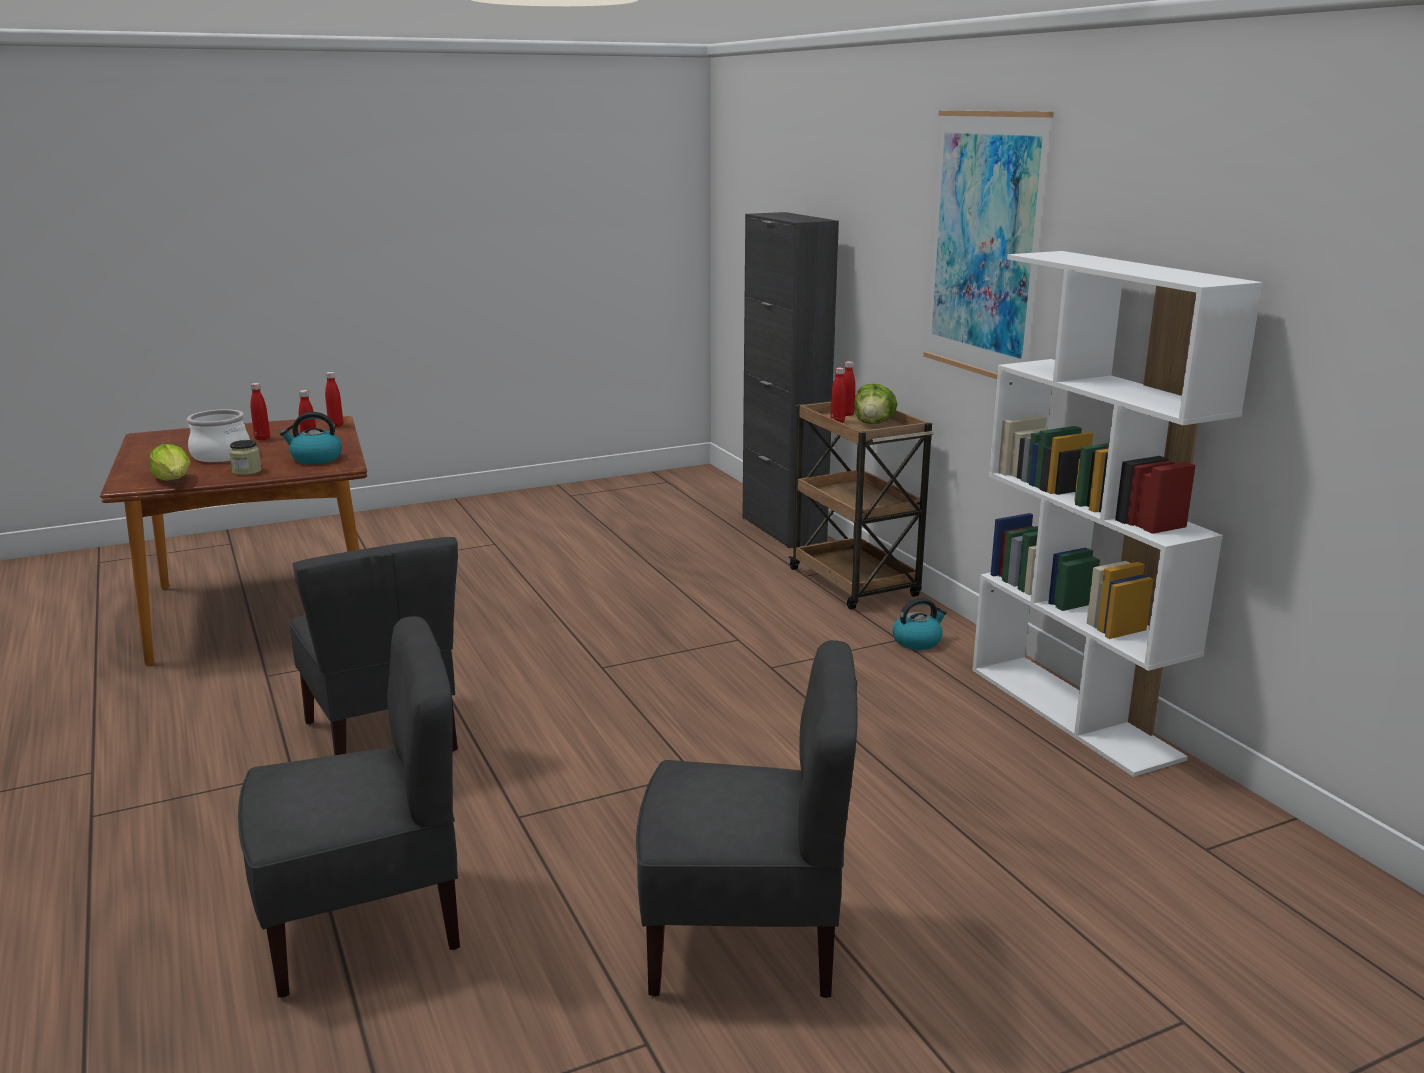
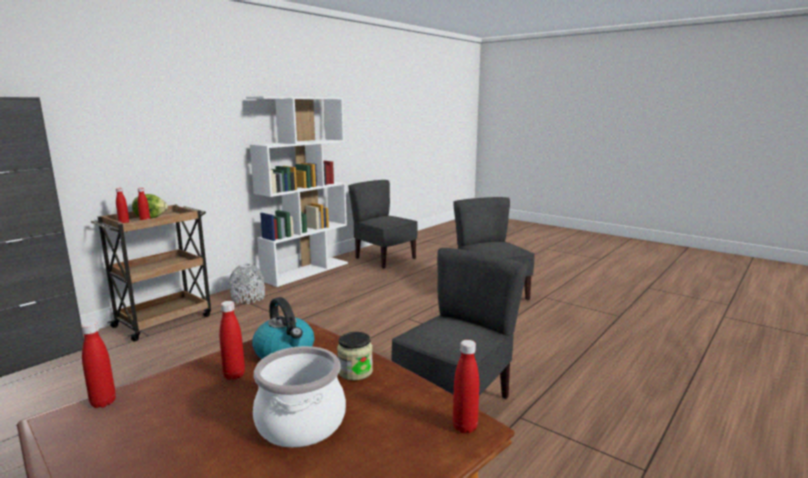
camera: 115 degrees left, 5 degrees down
lettuce [149,444,191,481] -> none
grey chair [238,616,460,998] -> grey chair moved to [348,180,418,269]
red bottle [251,383,270,441] -> red bottle moved to [453,340,479,433]
kettle [893,598,947,650] -> grey vase [229,263,265,304]
picture [923,111,1054,379] -> none

